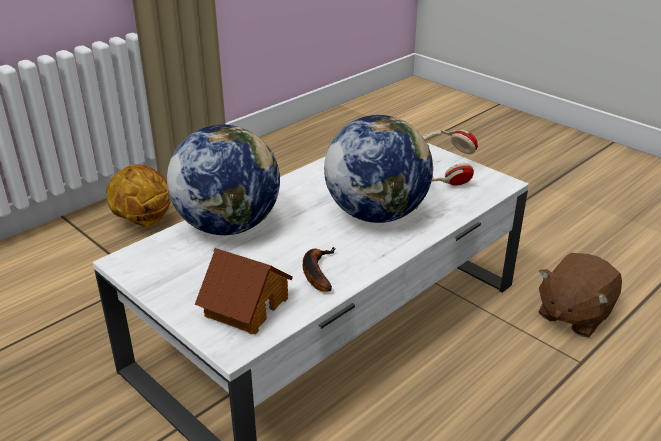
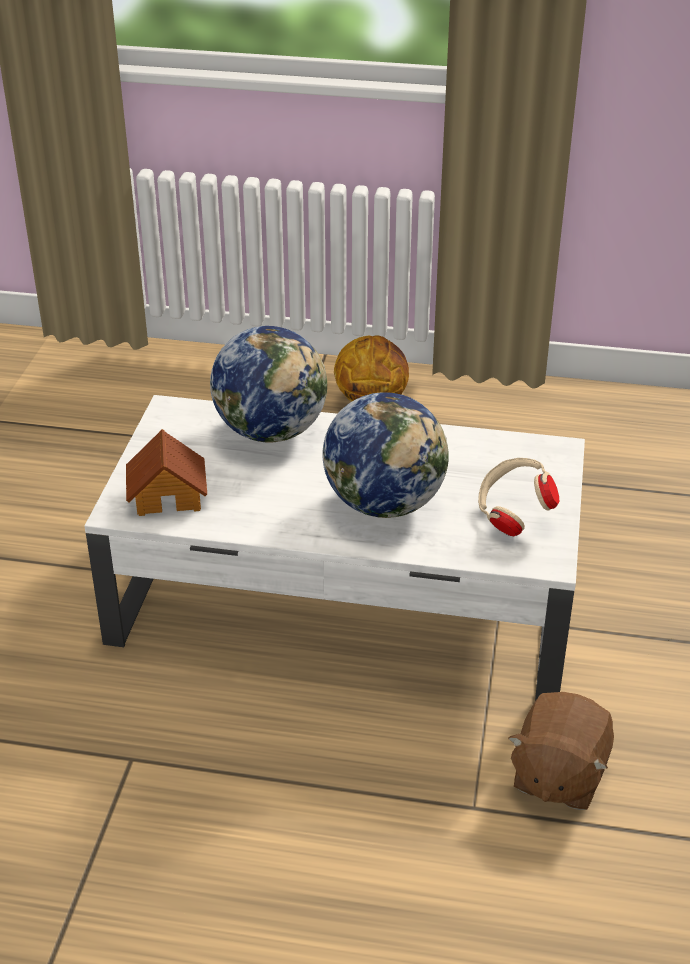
camera: 55 degrees right, 5 degrees up
banana [303,247,335,292] -> none
brown plush toy [539,253,622,337] -> brown plush toy turned 75 degrees counterclockwise [508,692,614,810]

